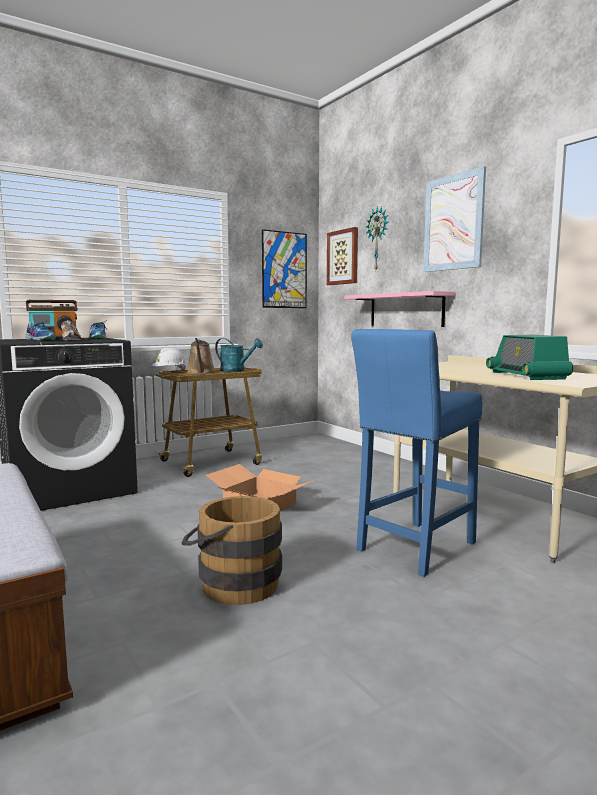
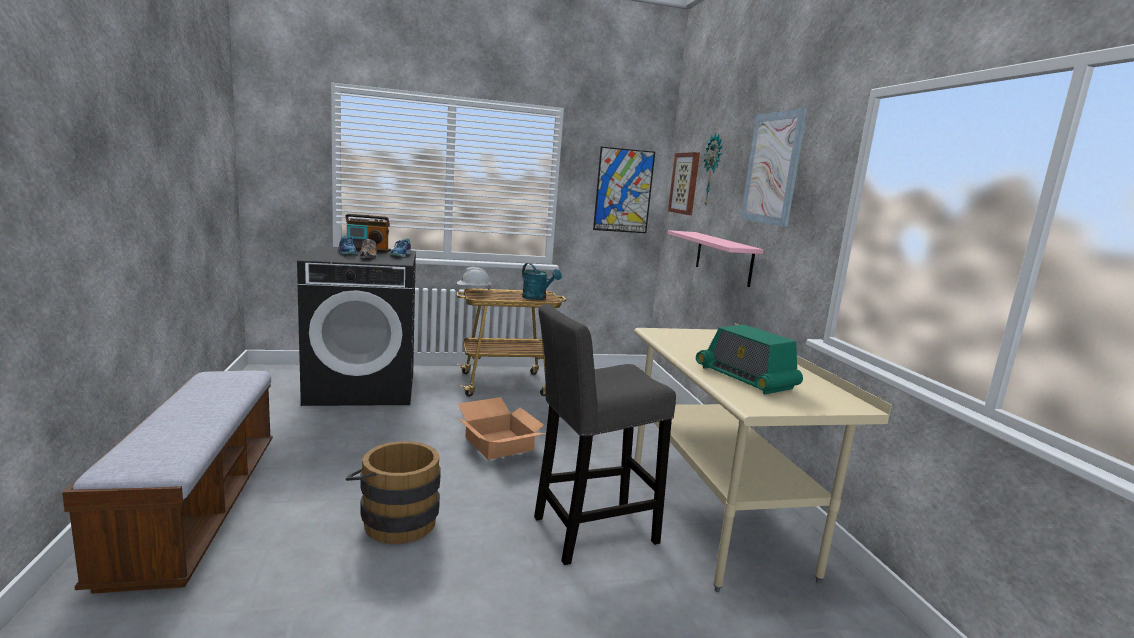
camera: 20 degrees right, 5 degrees up
brown watering can [187,338,215,374] -> none
blue stool [351,329,482,577] -> grey stool [534,304,676,565]
radio [486,335,573,380] -> radio turned 45 degrees counterclockwise [696,325,803,394]

